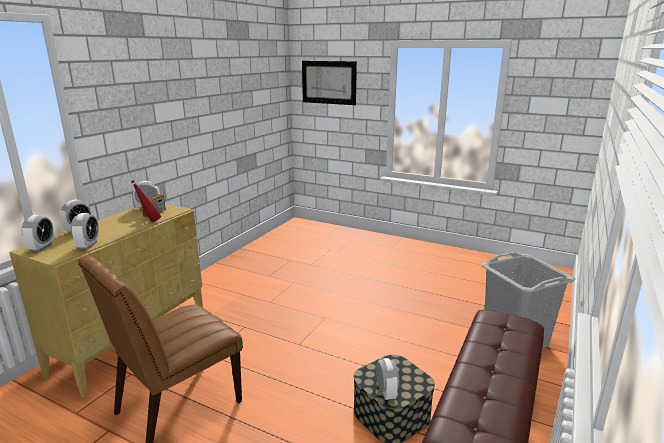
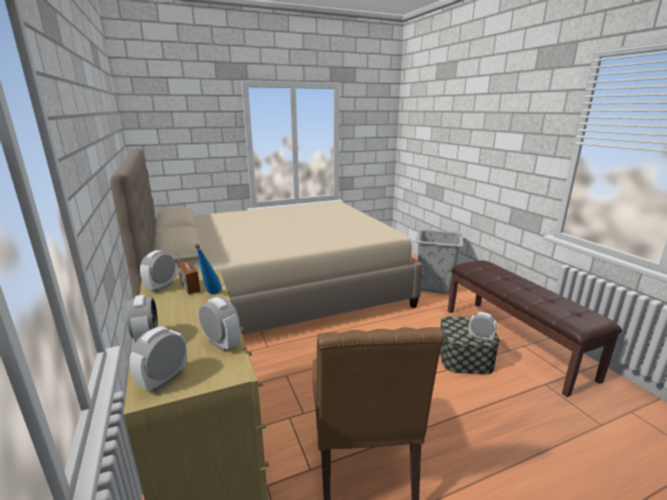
camera: 50 degrees left, 0 degrees up
alarm clock [22,215,54,252] -> alarm clock turned 105 degrees counterclockwise [129,326,187,392]
red bottle [131,180,161,222] -> blue bottle [195,244,222,294]
picture [302,61,357,105] -> none
none -> beige bed [110,148,423,335]

